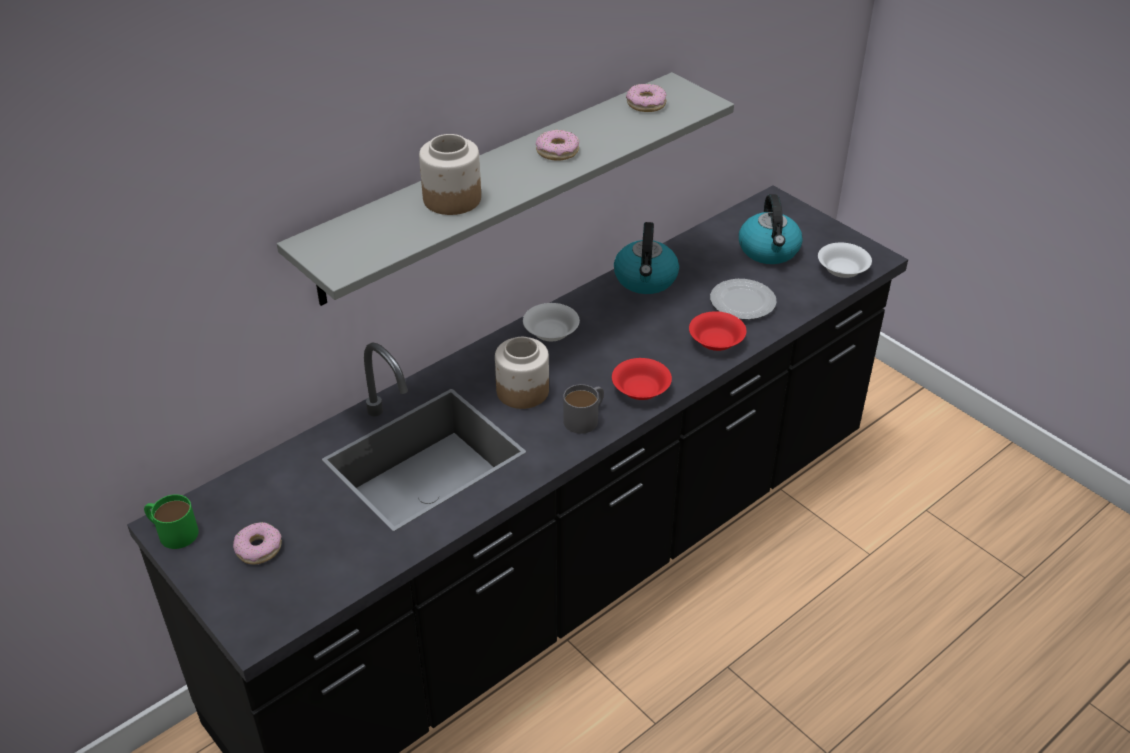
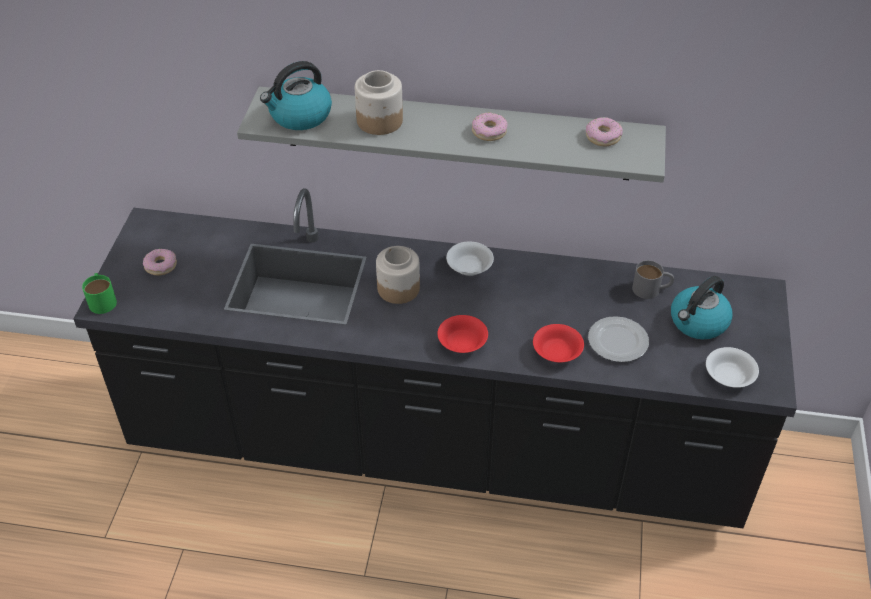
camera: 50 degrees right, 5 degrees up
green mug [144,494,199,549] -> green mug moved to [82,273,117,314]
grey mug [563,384,604,434] -> grey mug moved to [632,260,674,299]
kettle [614,222,679,294] -> kettle moved to [260,61,332,130]

